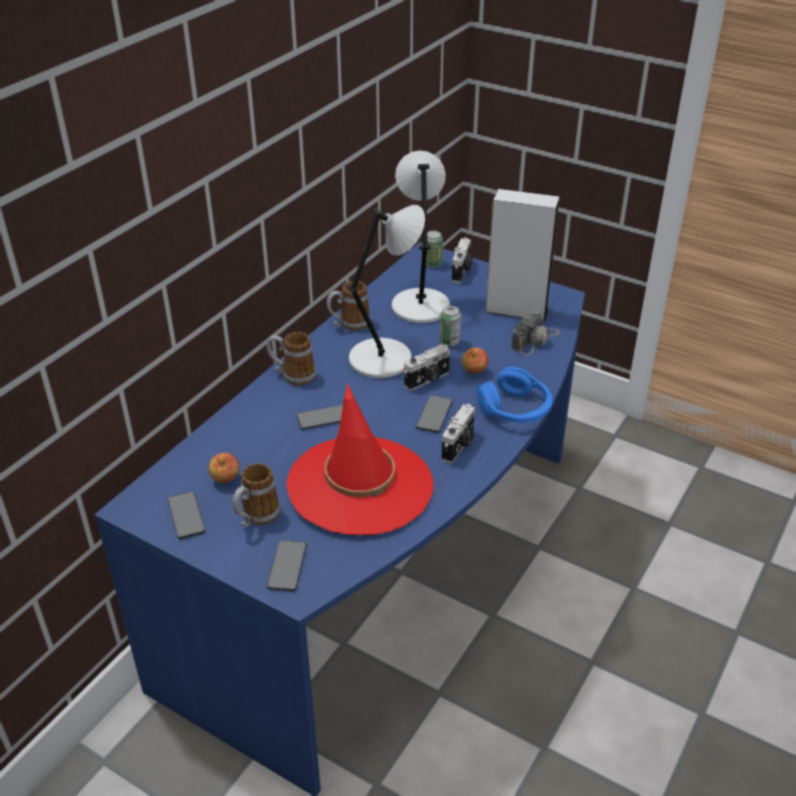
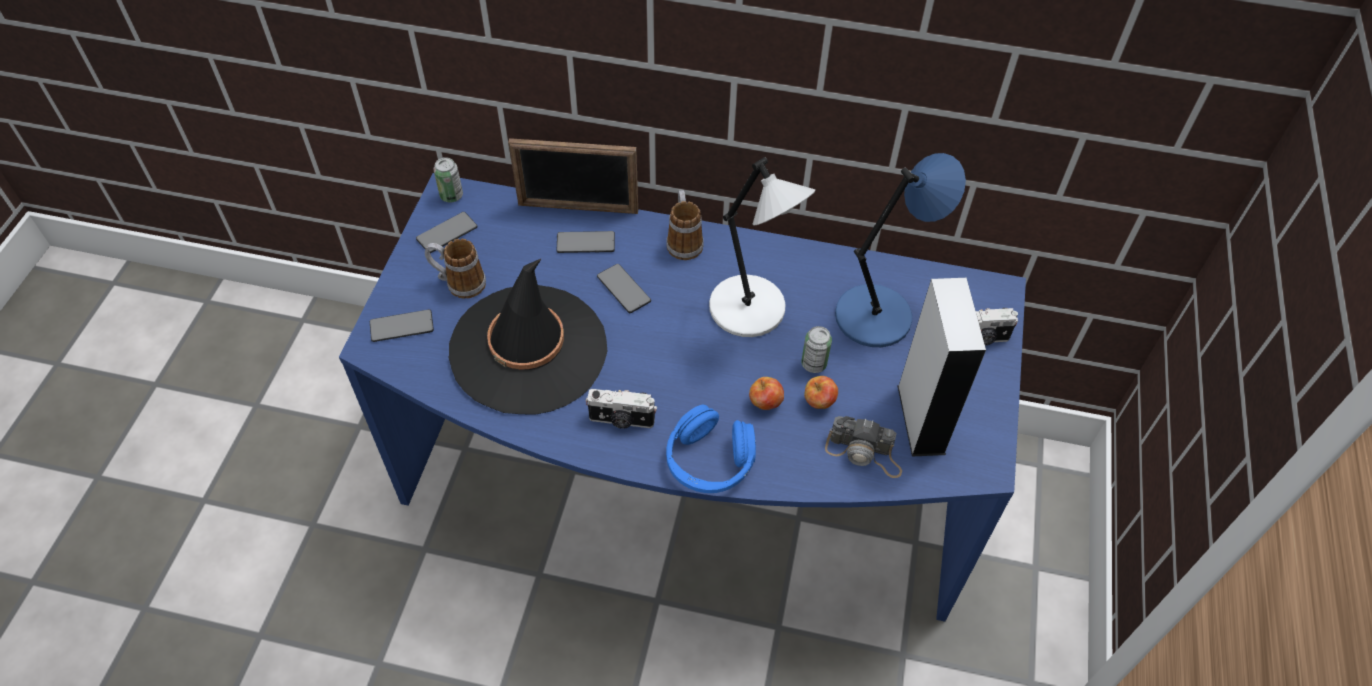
camera: 70 degrees right, 15 degrees up
apple [208,453,239,483] -> apple moved to [804,376,838,409]
red hat [286,384,434,535] -> black hat [448,258,607,415]
mug [327,281,371,331] -> none
grey table lamp [392,150,450,323] -> blue table lamp [835,153,966,347]
camera [404,344,450,391] -> none
phone [416,395,452,433] -> phone moved to [556,231,615,253]
can [426,230,443,268] -> can moved to [434,157,463,203]
none -> picture frame [508,138,638,214]

